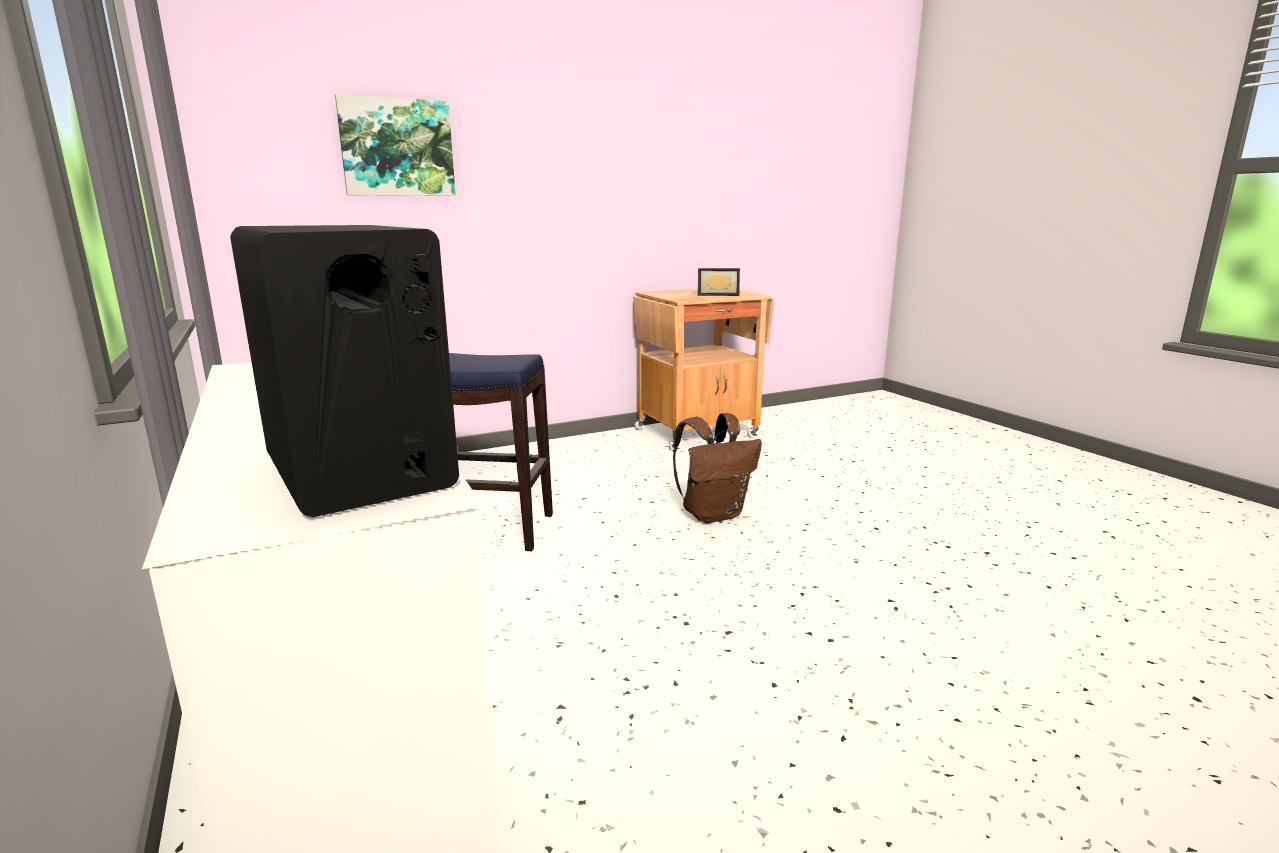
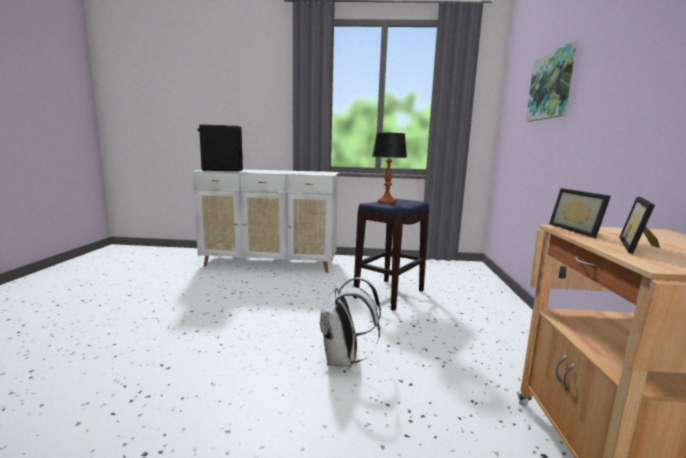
camera: 120 degrees right, 5 degrees down
brown backpack [673,413,762,524] -> white backpack [319,277,381,367]
none -> table lamp [372,133,407,204]
none -> picture frame [549,188,611,238]

